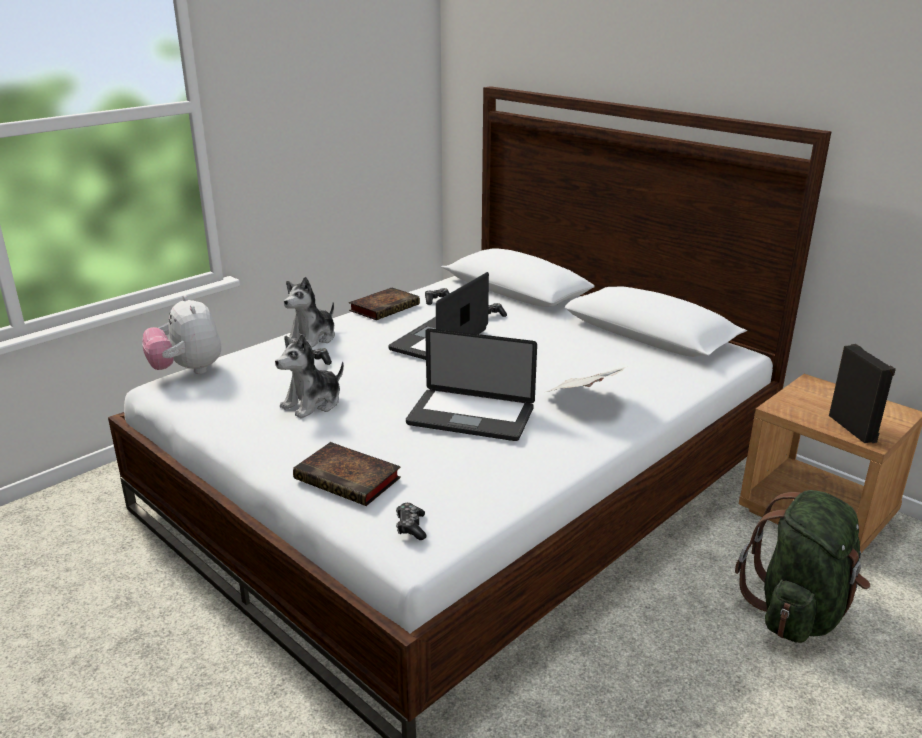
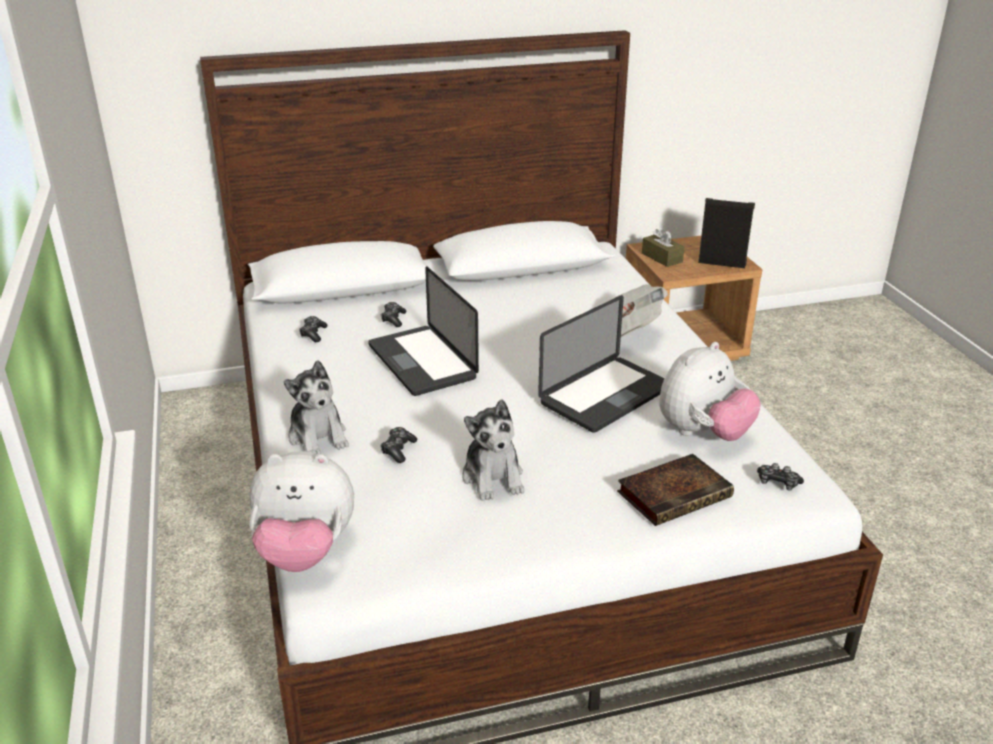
camera: 60 degrees left, 5 degrees up
book [349,288,420,320] -> none
green backpack [735,490,870,643] -> none
none -> brown tissue box [642,227,684,267]
none -> plush toy [659,342,761,441]

